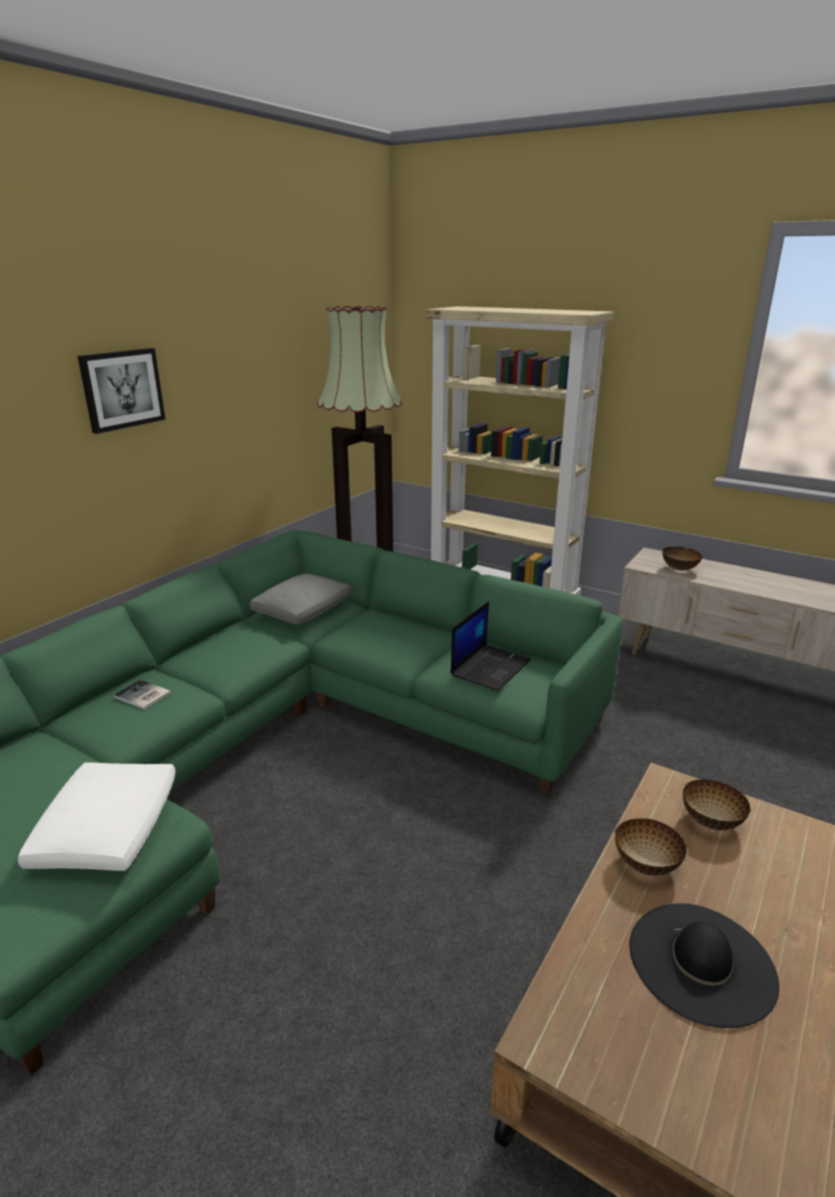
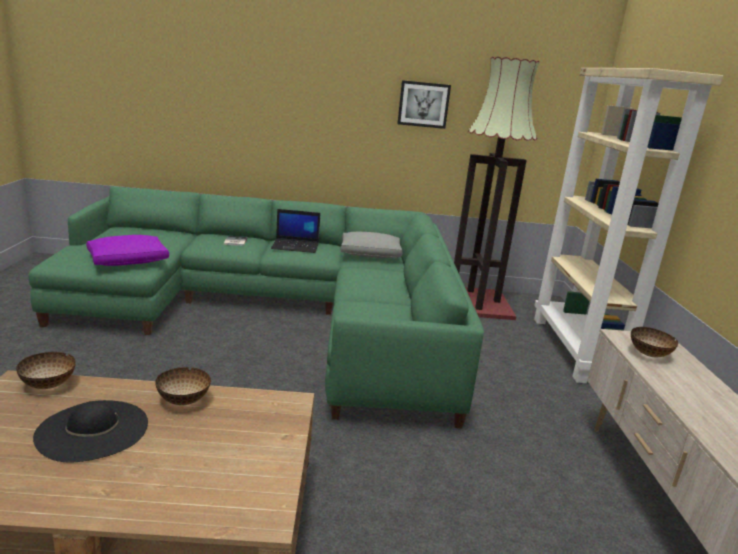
camera: 55 degrees right, 5 degrees down
white pillow [18,763,176,871] -> purple pillow [86,235,169,266]
picture [78,348,166,434] -> picture moved to [397,80,451,129]
laptop [450,601,531,691] -> laptop moved to [271,209,320,253]
bowl [683,779,751,831] -> bowl moved to [16,352,76,389]

